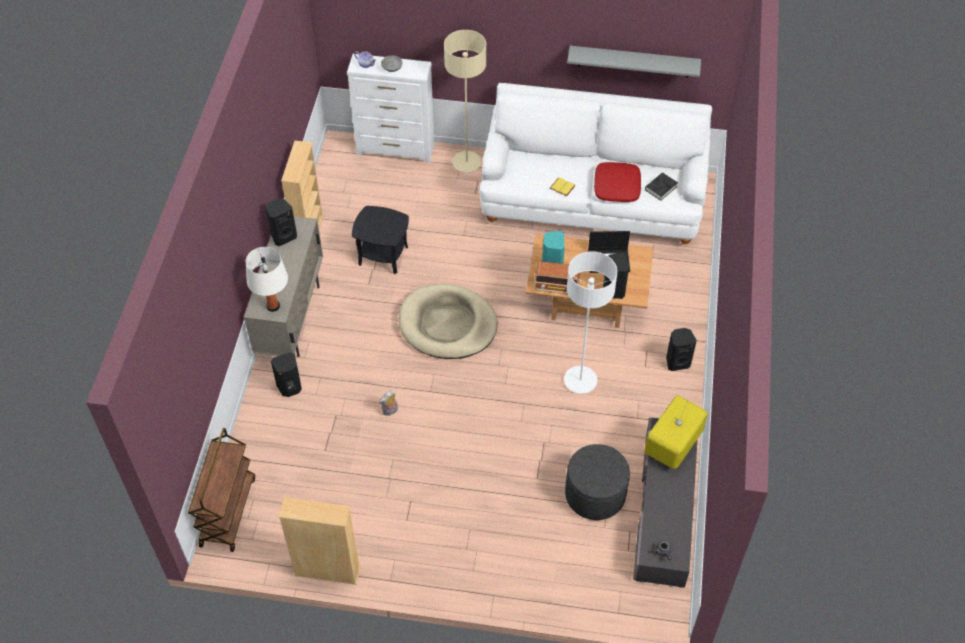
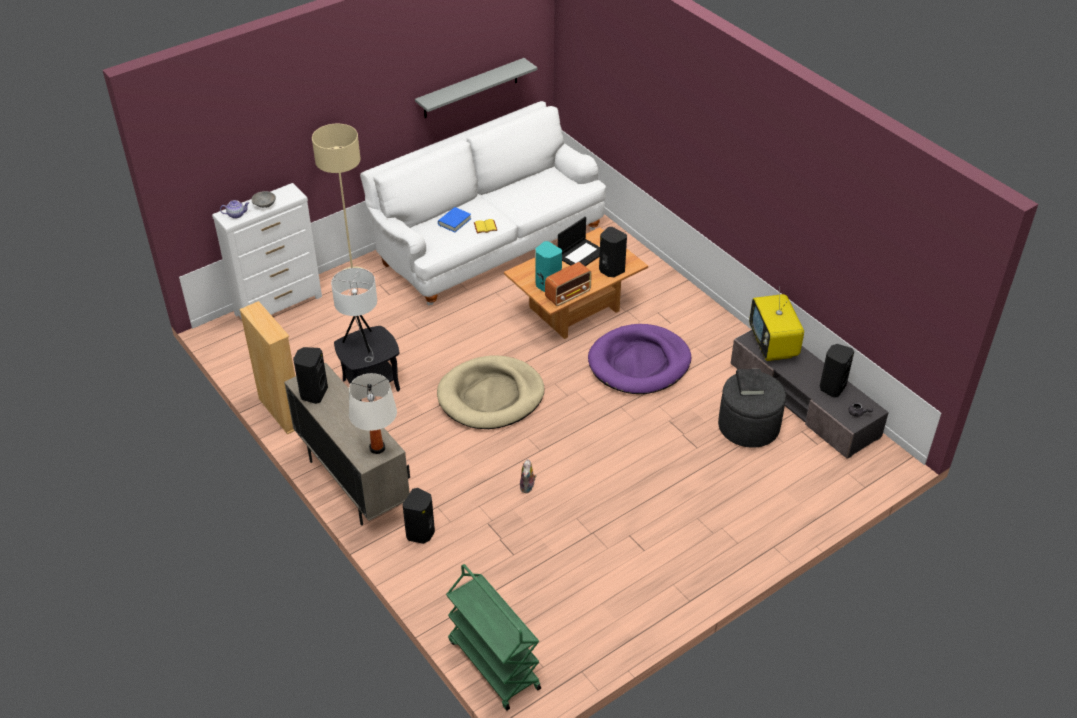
camera: 45 degrees left, 10 degrees down
brown cart [188,428,255,552] -> green cart [446,564,541,711]
beige bookcase [278,497,361,585] -> none
white floor lamp [564,251,617,394] -> purple dog bed [588,324,691,394]
red pillow [594,162,641,202] -> none
black book [645,173,678,201] -> black book moved to [736,369,765,396]
black speaker [666,328,697,371] -> black speaker moved to [820,344,854,398]
none -> white table lamp [331,268,377,362]
none -> blue book [438,207,471,232]

